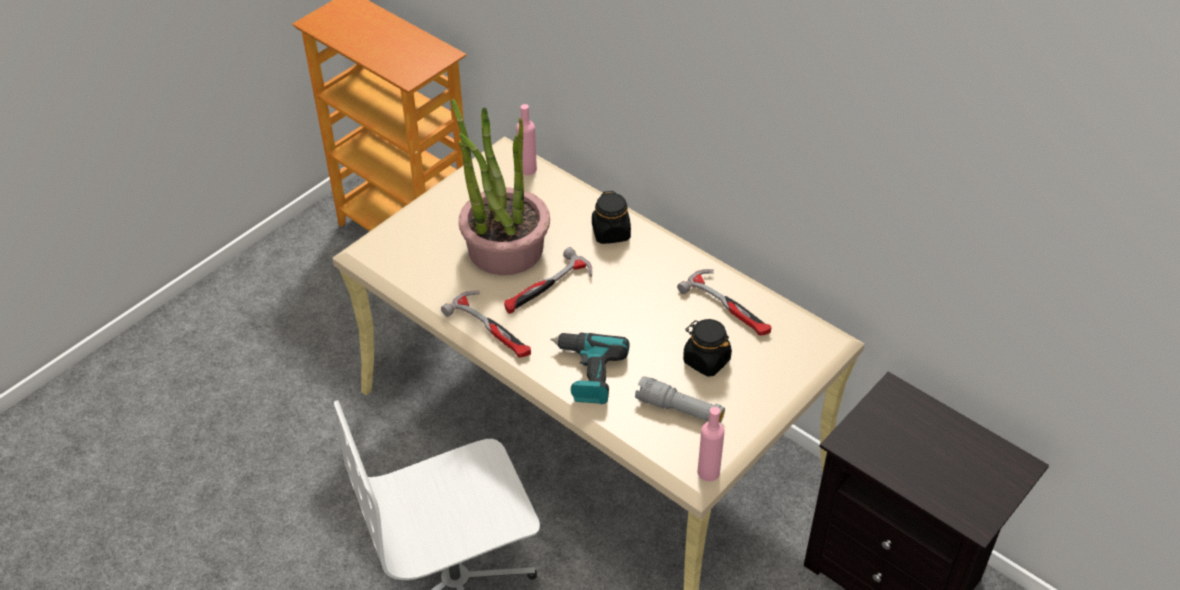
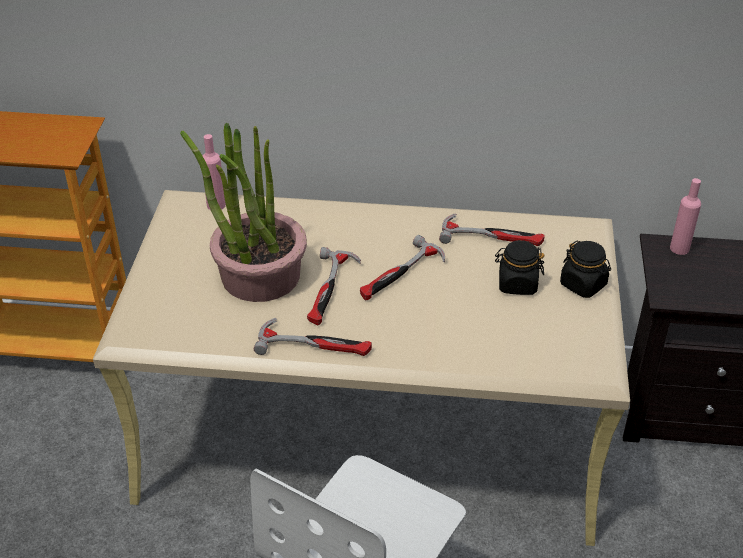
camera: 35 degrees left, 5 degrees down
power drill [550,333,630,404] -> none
black jar [592,191,631,244] -> black jar moved to [560,240,611,298]
grey flashlight [635,376,725,424] -> none
pink bottle [697,407,725,482] -> pink bottle moved to [670,178,701,255]
none -> hammer [360,235,445,300]

